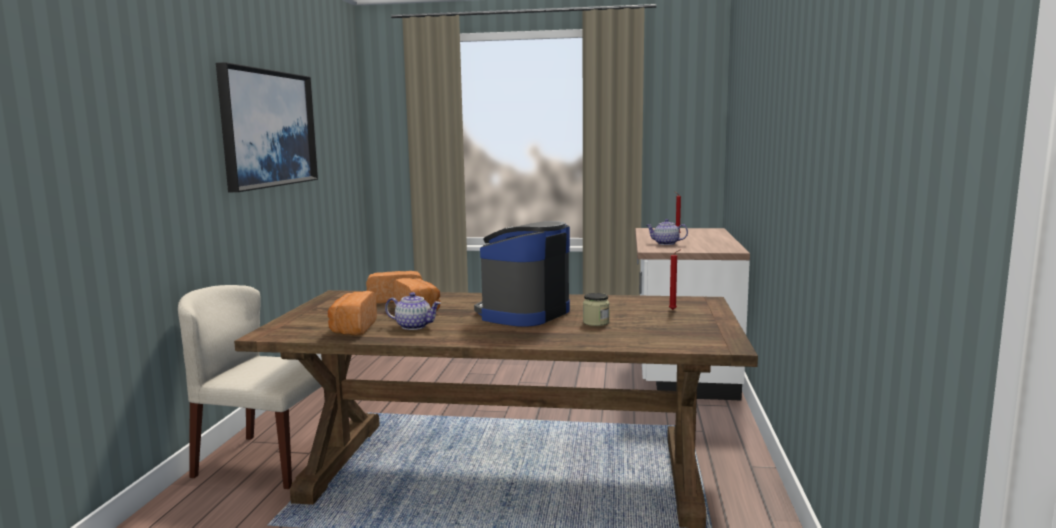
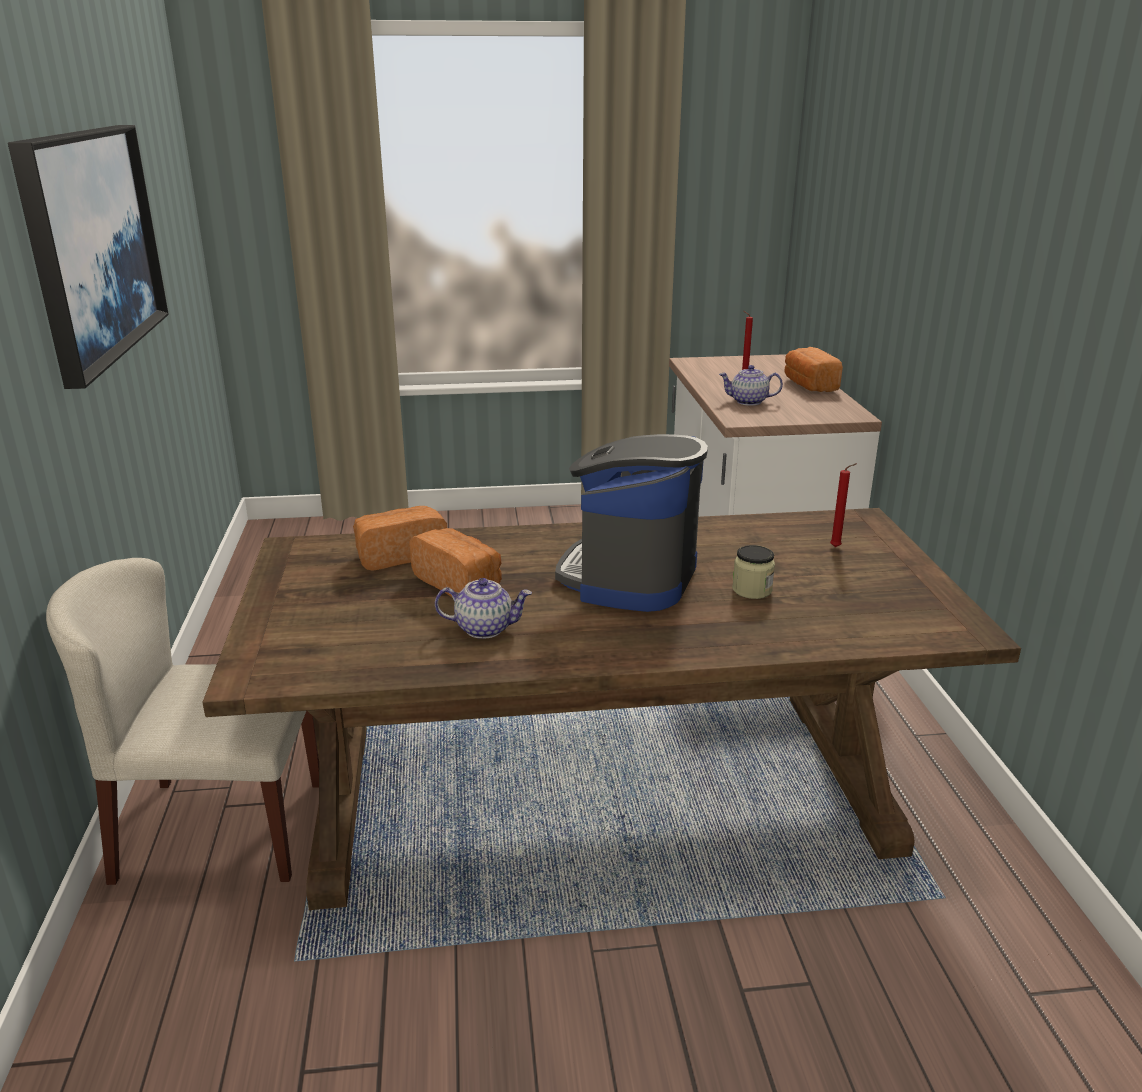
camera: 15 degrees left, 15 degrees up
bread [328,291,377,336] -> bread moved to [785,347,843,392]

